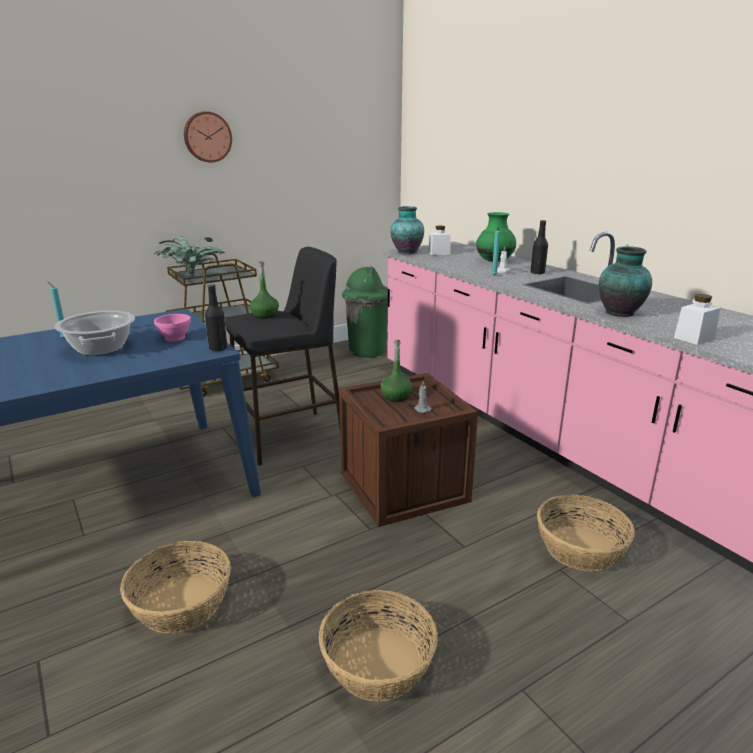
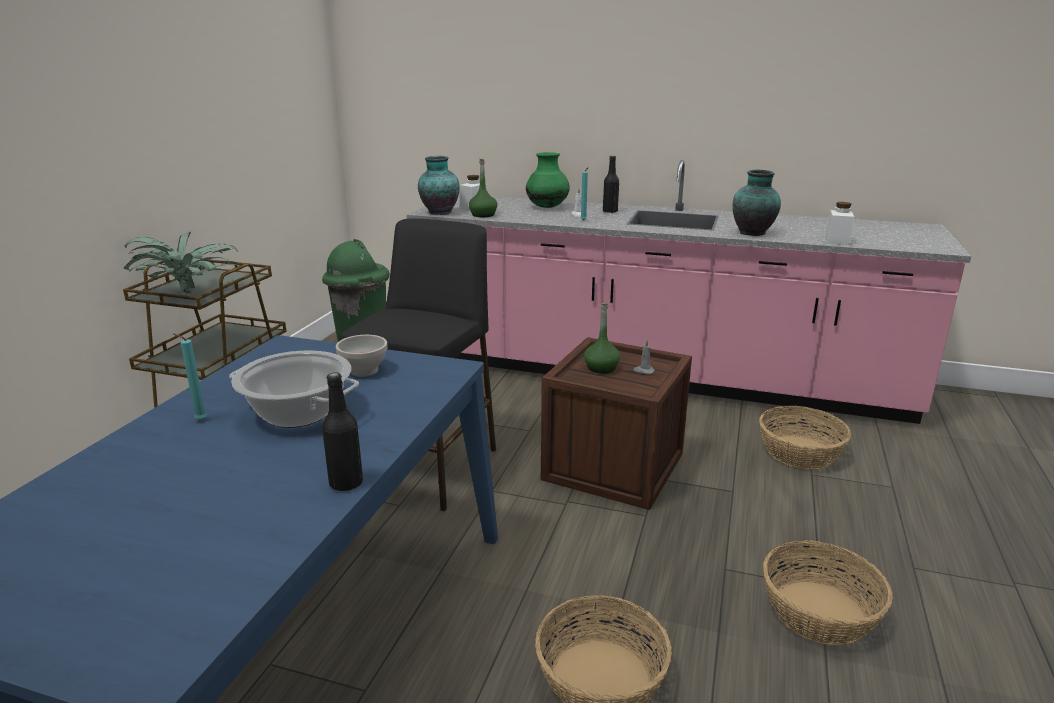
camera: 40 degrees left, 0 degrees up
pink bowl [154,314,191,342] -> white bowl [336,335,388,377]
wall clock [184,111,232,163] -> none
black bottle [205,284,227,351] -> black bottle moved to [322,372,363,492]
green bottle [250,261,279,319] -> green bottle moved to [469,159,497,217]

